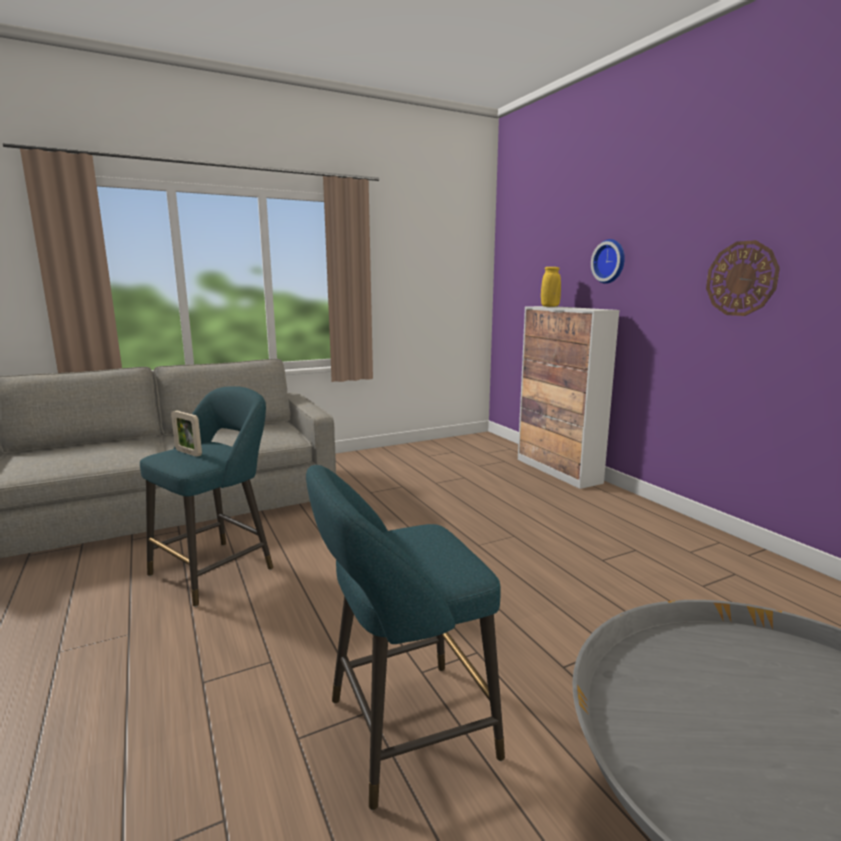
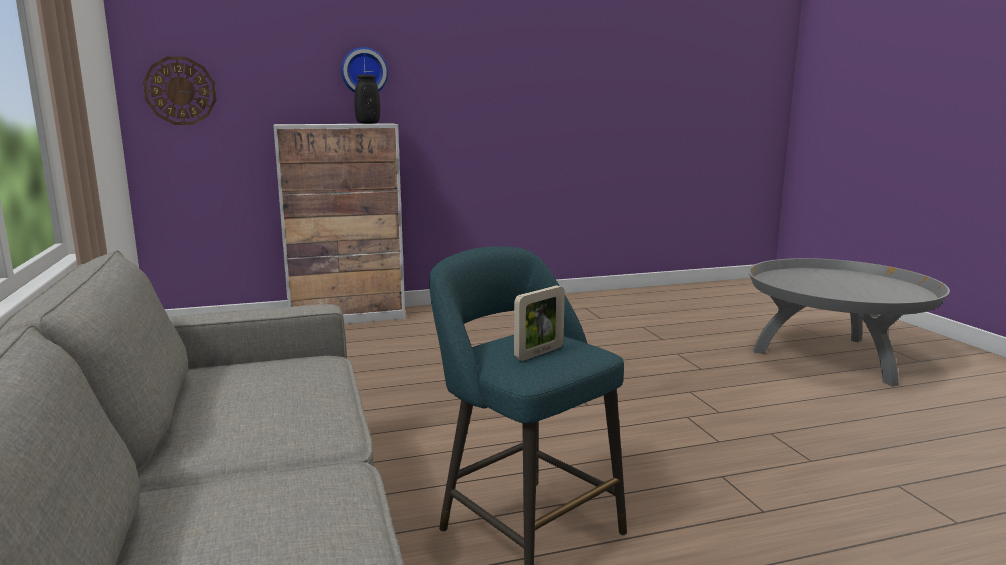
camera: 80 degrees left, 0 degrees up
turquoise stool [306,465,505,810] -> none
yellow vase [541,267,561,307] -> none
wall clock [706,240,780,316] -> wall clock moved to [143,56,217,125]
none -> black vase [355,75,380,124]

